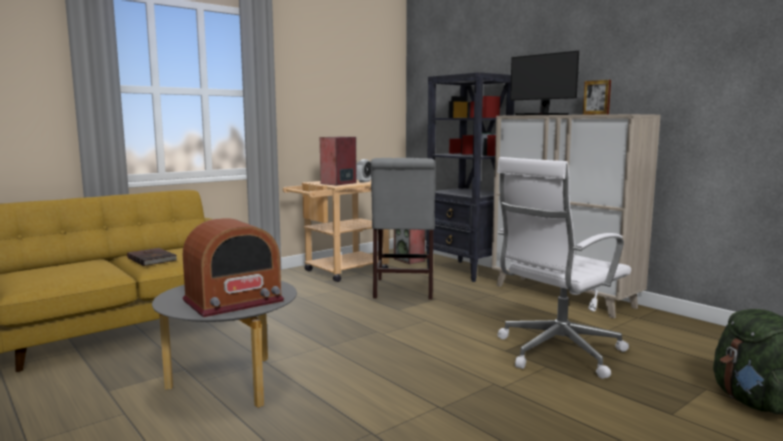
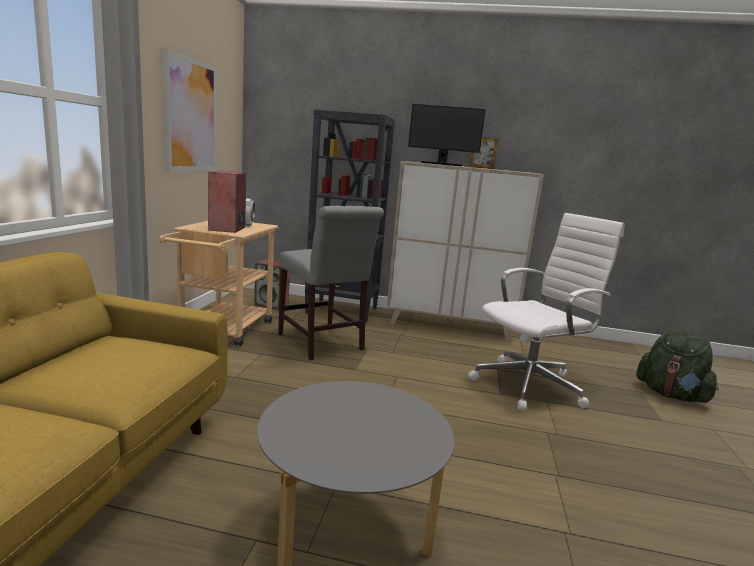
camera: 40 degrees left, 5 degrees up
brown book [127,248,177,266] -> none
radio [183,218,284,317] -> none
white office chair [497,157,631,379] -> white office chair turned 135 degrees counterclockwise [468,213,625,411]
none -> picture [163,48,216,172]

